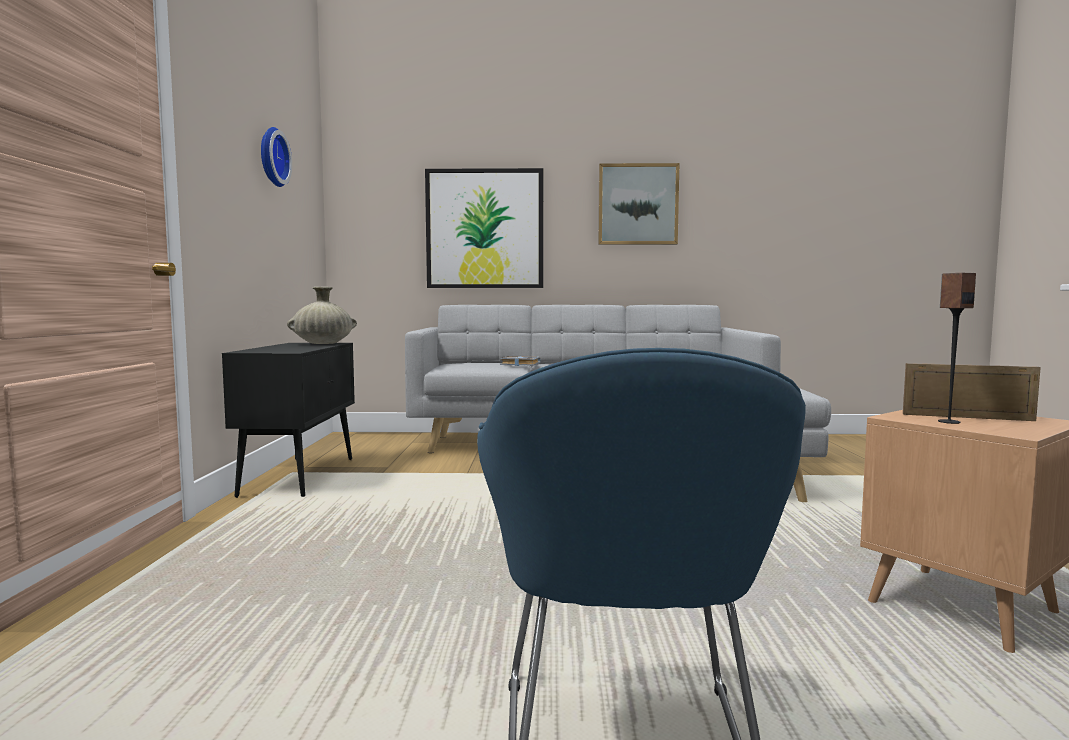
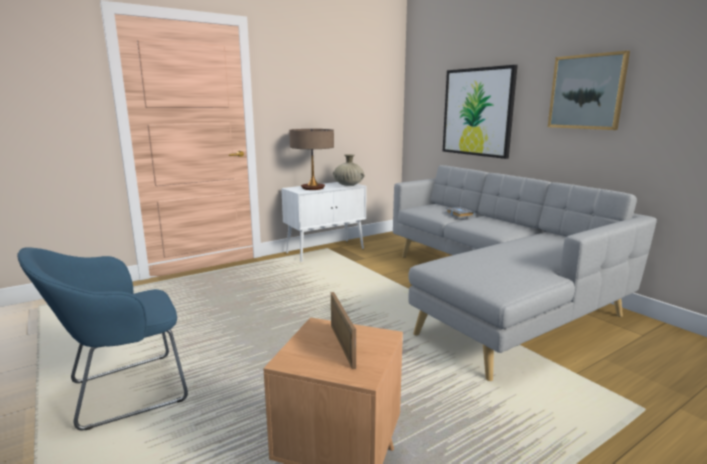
camera: 55 degrees right, 10 degrees up
black cabinet [222,343,355,498] -> white cabinet [281,182,366,262]
wall clock [261,127,292,187] -> none
speaker [938,273,976,424] -> none
none -> table lamp [289,129,334,190]

